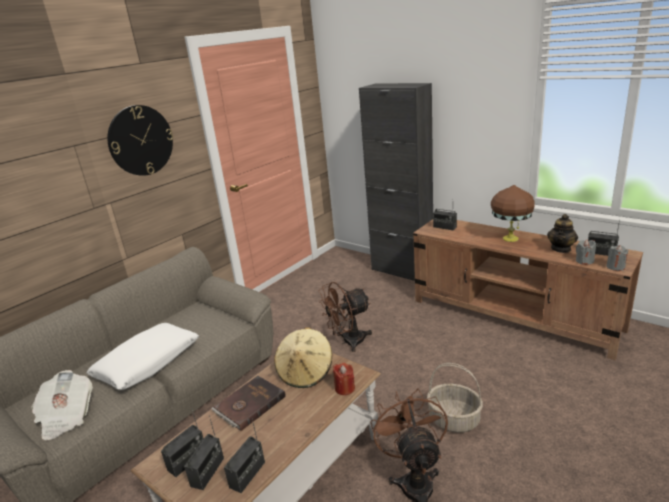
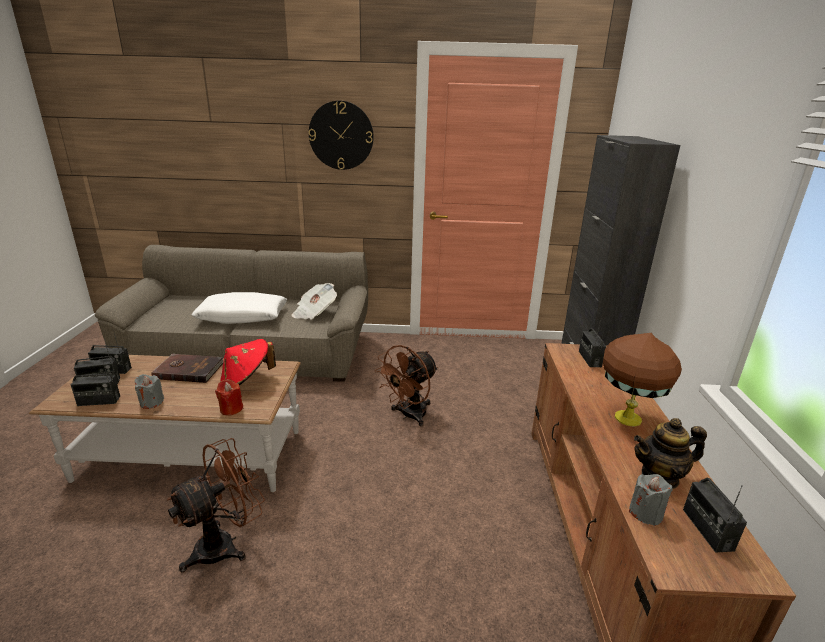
camera: 50 degrees right, 0 degrees up
newspaper [31,370,93,441] -> newspaper moved to [291,283,337,320]
beige hat [274,327,332,388] -> red hat [220,339,276,385]
brown fan [319,282,372,352] -> brown fan turned 75 degrees counterclockwise [375,345,438,427]
basket [427,363,483,433] -> none
grey candle [606,245,629,271] -> grey candle moved to [135,374,164,409]

